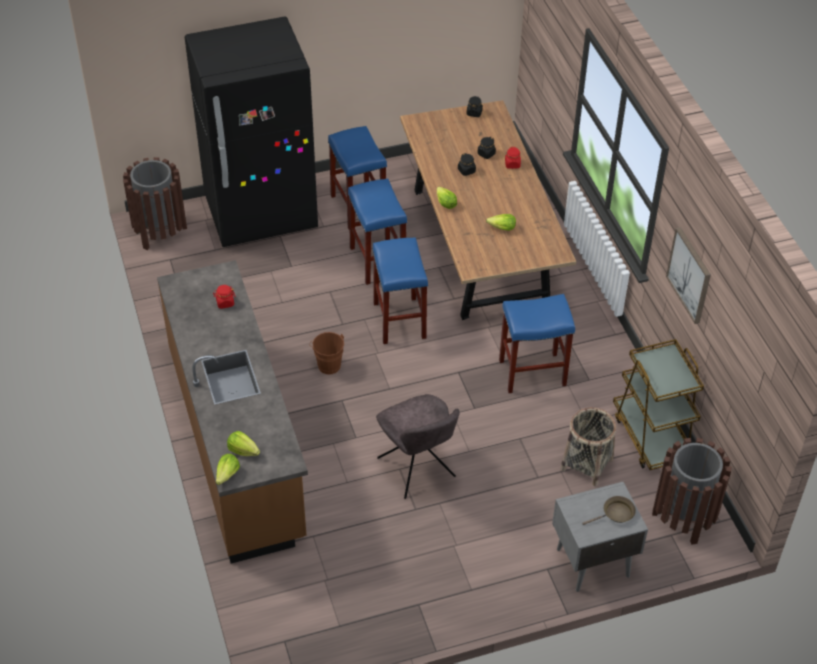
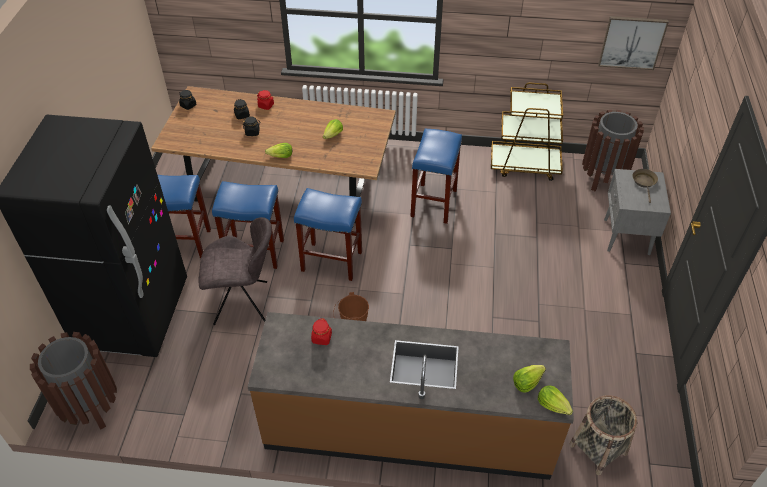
camera: 65 degrees left, 0 degrees up
grey chair [376,394,460,499] -> grey chair moved to [198,217,272,325]
basket [560,407,616,486] -> basket moved to [569,395,638,476]
picture [666,227,711,324] -> picture moved to [598,16,669,70]

